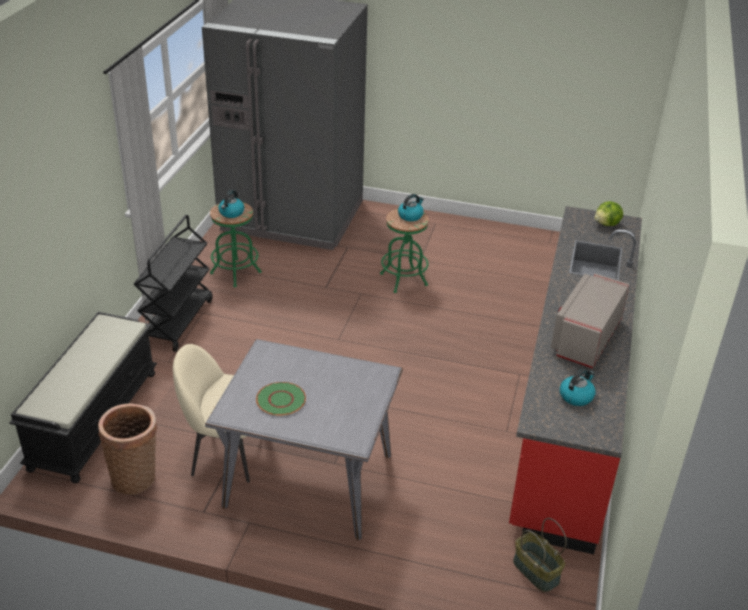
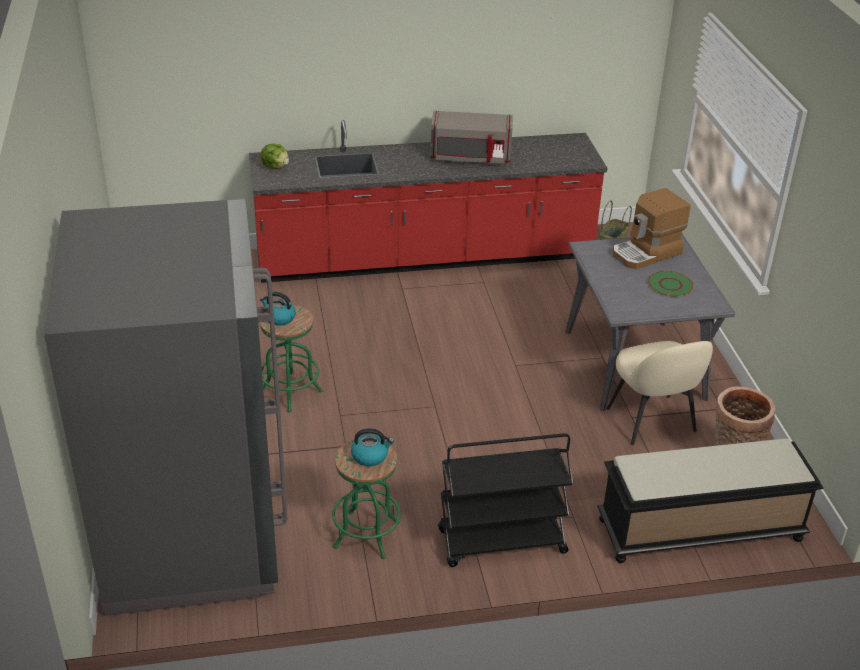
camera: 115 degrees left, 0 degrees up
kettle [560,369,595,406] -> none
none -> coffee machine [613,188,690,269]

